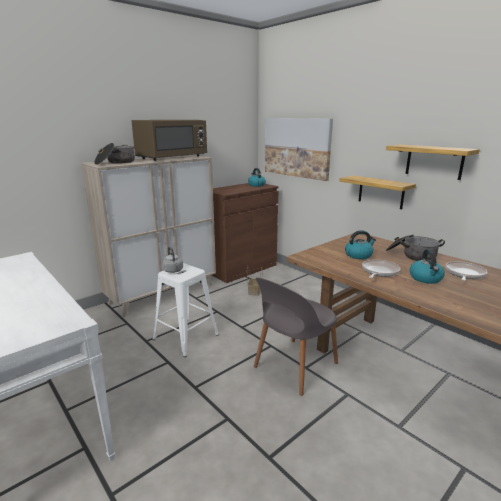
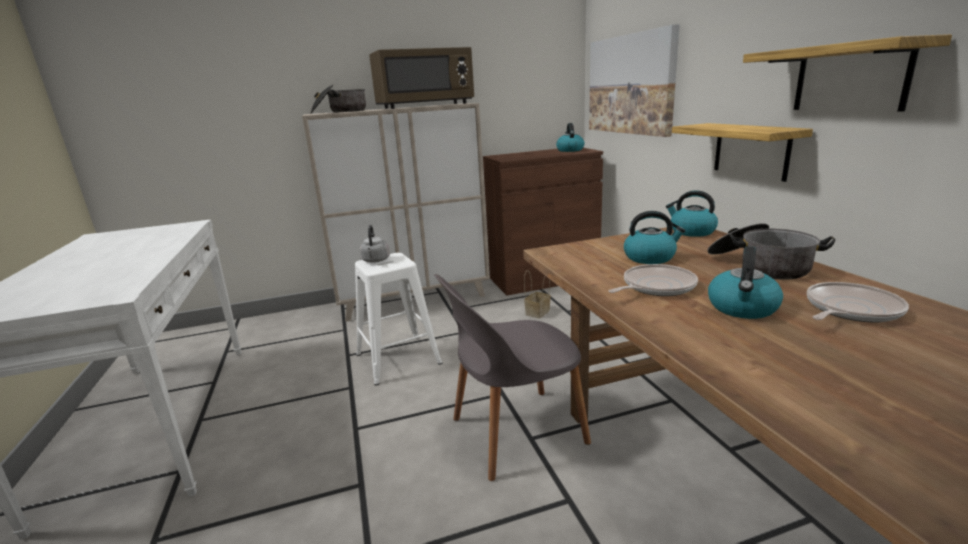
camera: 25 degrees right, 0 degrees up
none -> kettle [666,190,718,237]

